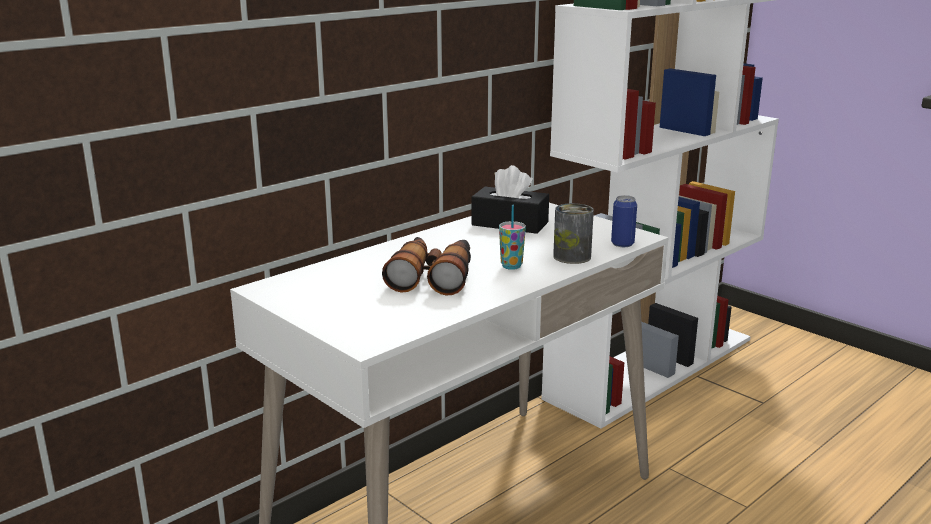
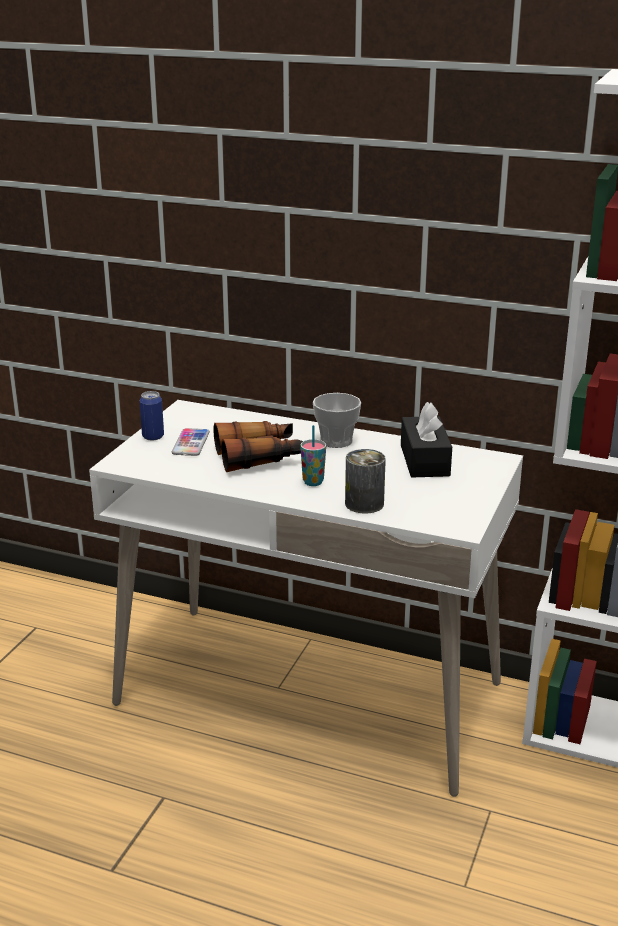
camera: 65 degrees right, 5 degrees up
can [611,195,637,247] -> can moved to [139,391,164,441]
none -> phone [172,428,210,456]
none -> cup [313,393,361,448]

